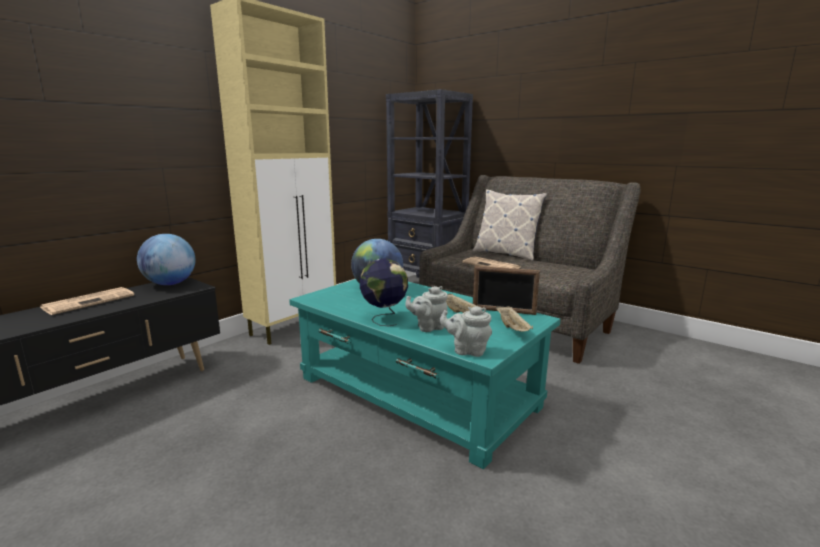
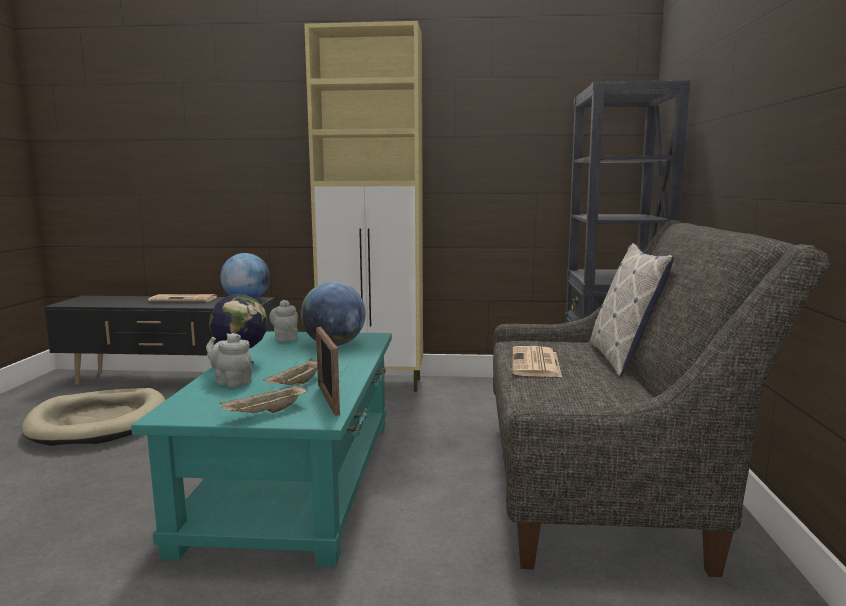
camera: 55 degrees right, 5 degrees down
grey teapot [440,306,492,357] -> grey teapot moved to [269,300,298,342]
none -> beige dog bed [22,388,166,446]

